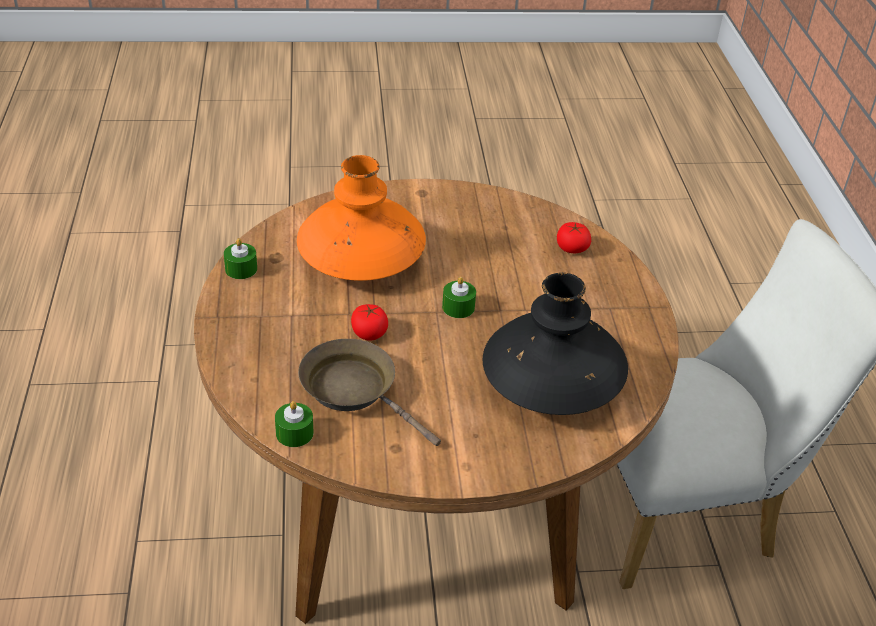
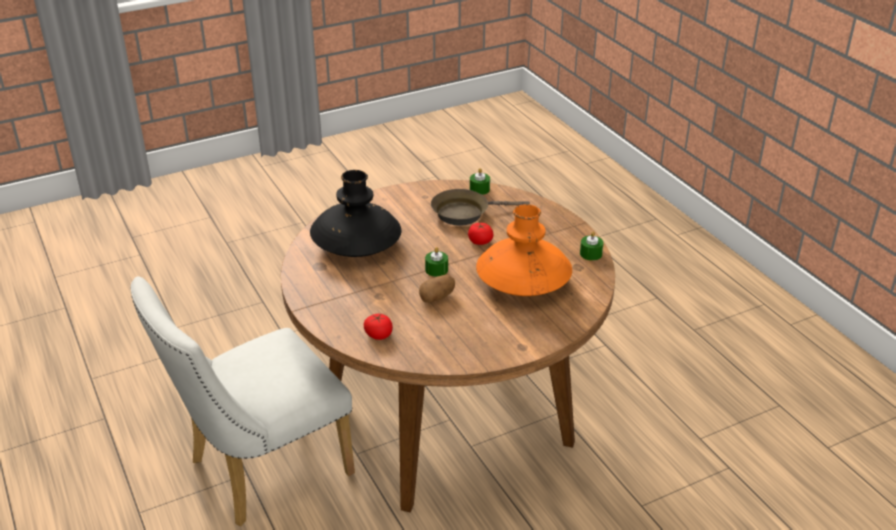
camera: 160 degrees right, 5 degrees down
brown frying pan [298,339,441,446] -> brown frying pan turned 150 degrees clockwise [431,189,530,226]
none -> potato [419,275,455,303]

